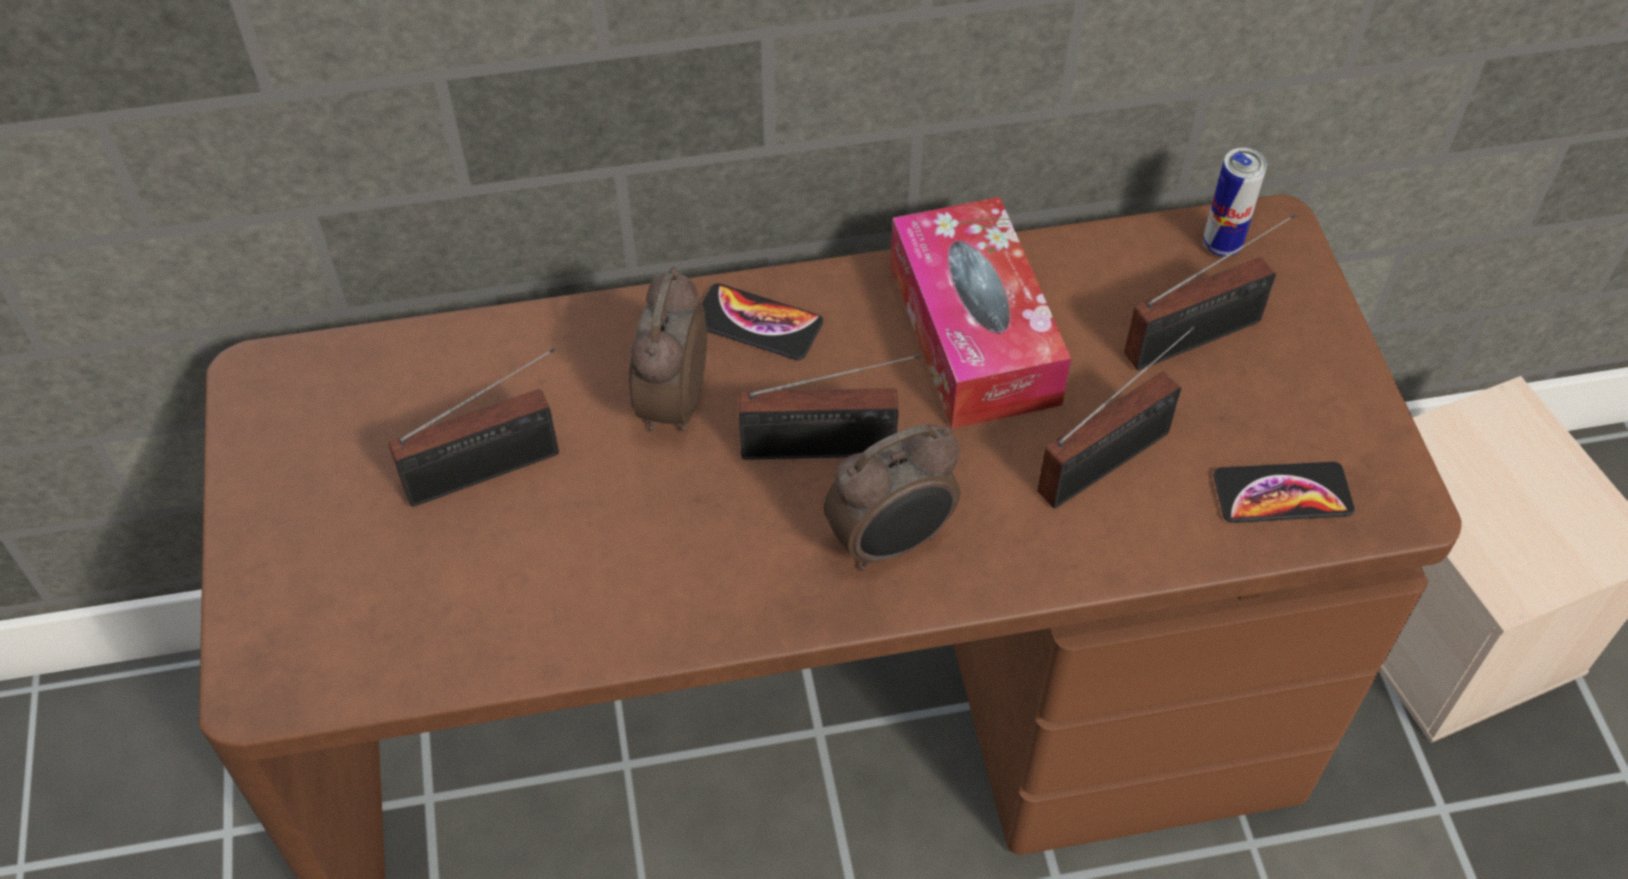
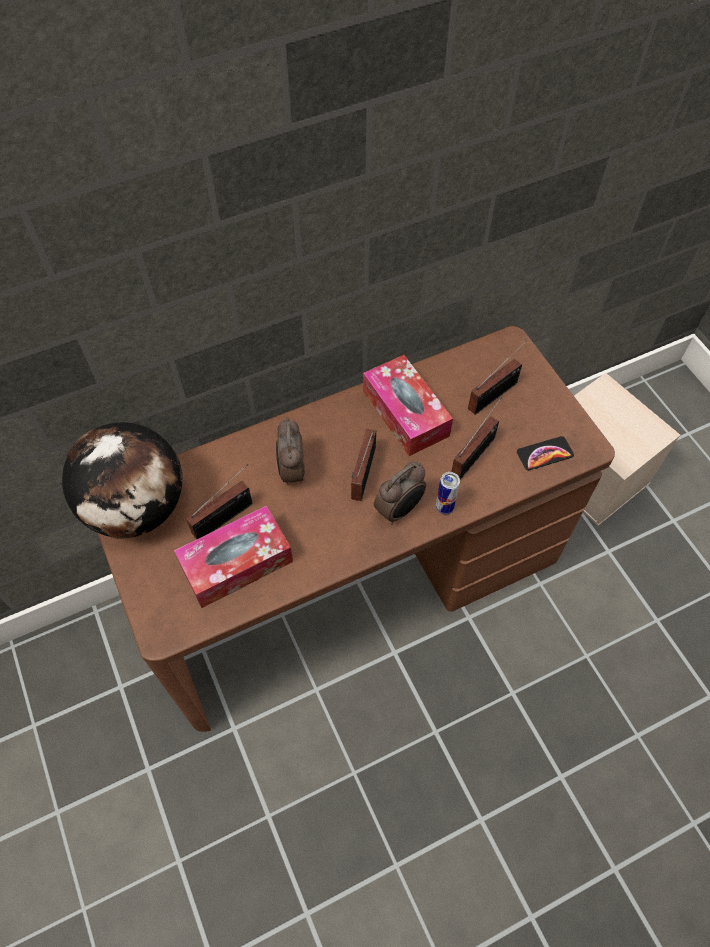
camera: 15 degrees left, 5 degrees up
phone [701,283,823,360] -> none
radio [739,354,920,460] -> radio turned 120 degrees clockwise [351,429,376,501]
can [1203,148,1267,257] -> can moved to [436,472,460,514]
none -> globe [62,422,182,538]
none -> tissue box [174,506,293,608]

